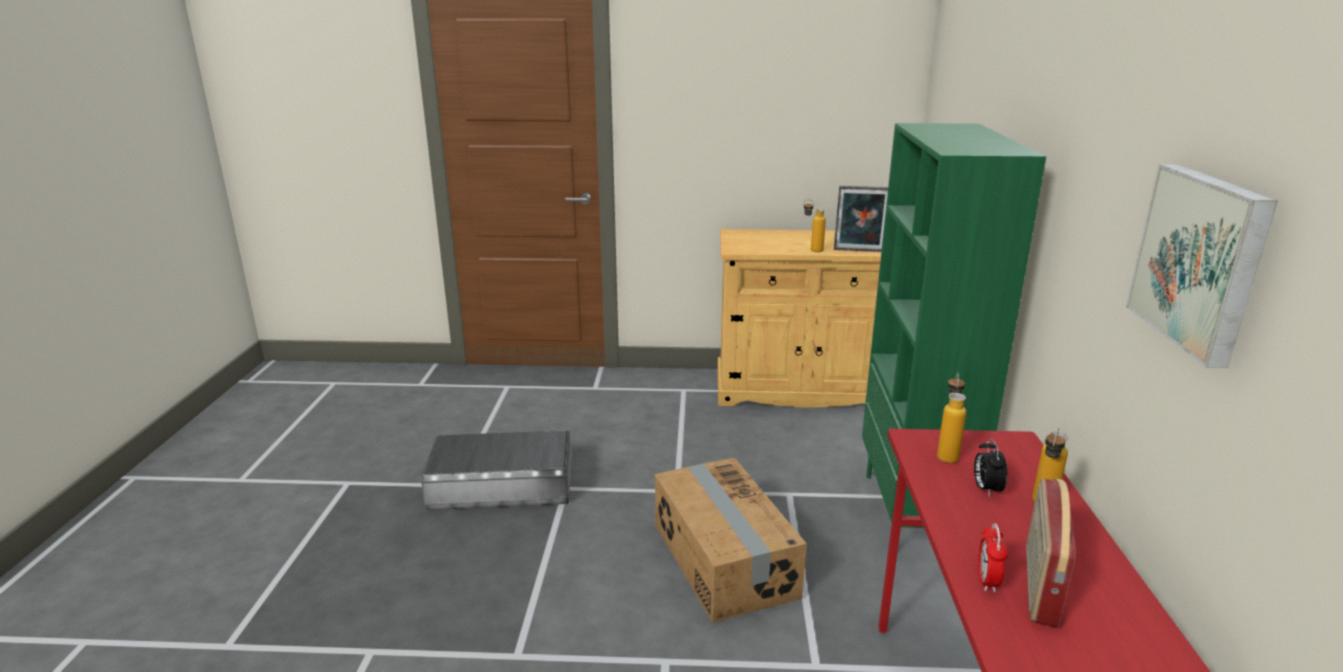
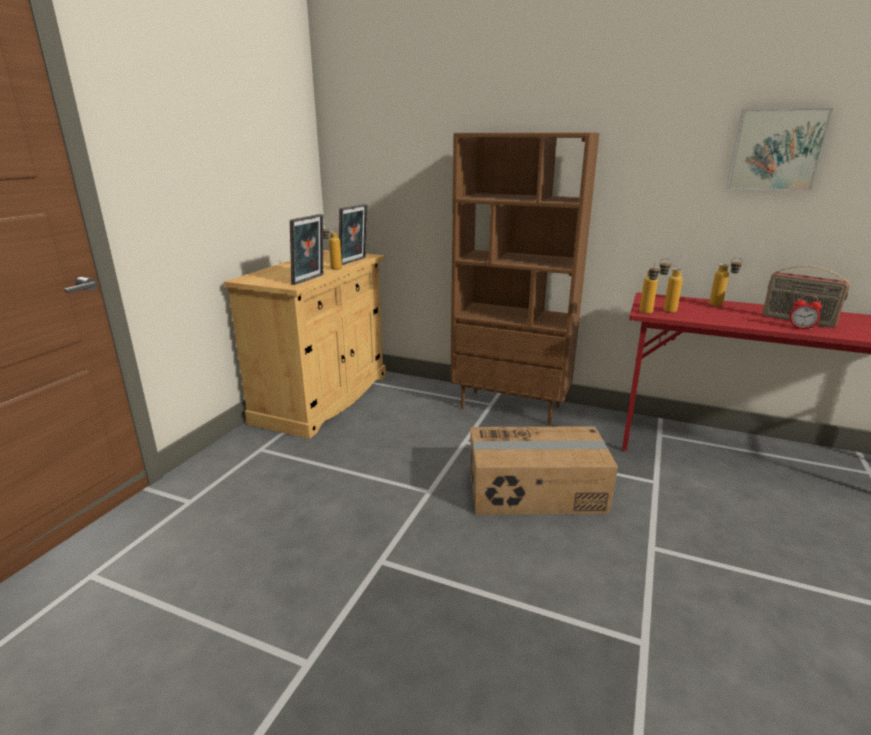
camera: 70 degrees left, 0 degrees up
grey storage box [421,430,572,510] -> none
green bookcase [862,123,1046,528] -> brown bookcase [450,132,600,425]
alarm clock [974,439,1007,498] -> none
none -> picture frame [290,214,323,285]
none -> bottle [639,263,660,314]

